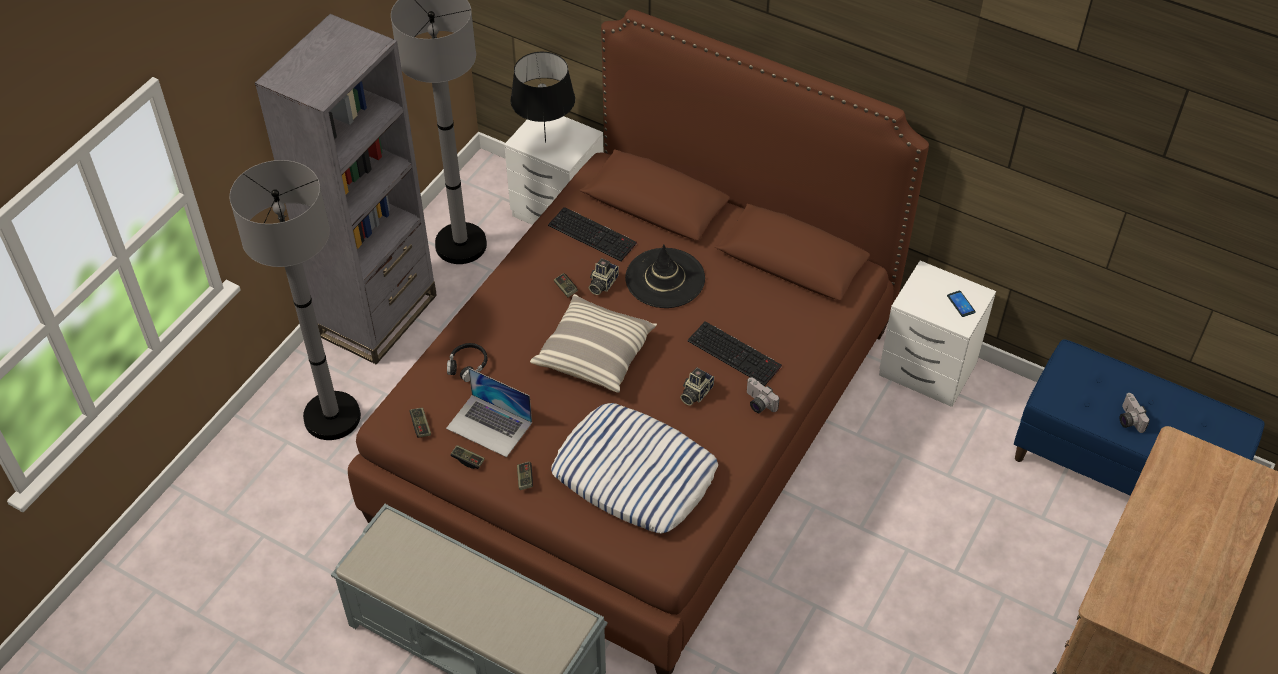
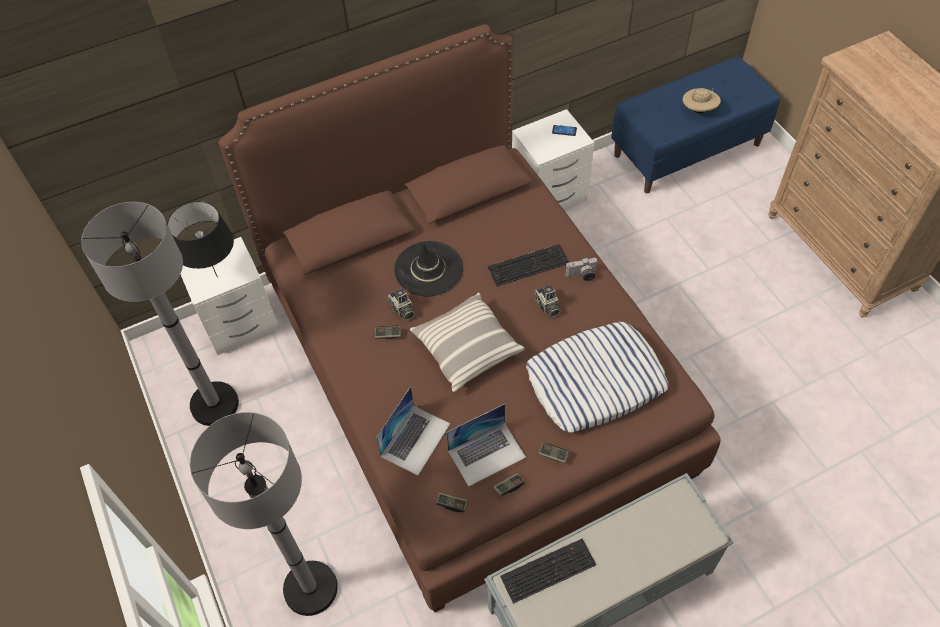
camera: 55 degrees left, 5 degrees up
grey bookcase [255,14,437,365] -> none
black headphones [447,343,487,382] -> laptop [376,386,450,476]
keyboard [548,207,637,261] -> keyboard moved to [500,539,596,604]
camera [1120,393,1150,433] -> beige hat [683,88,721,113]

